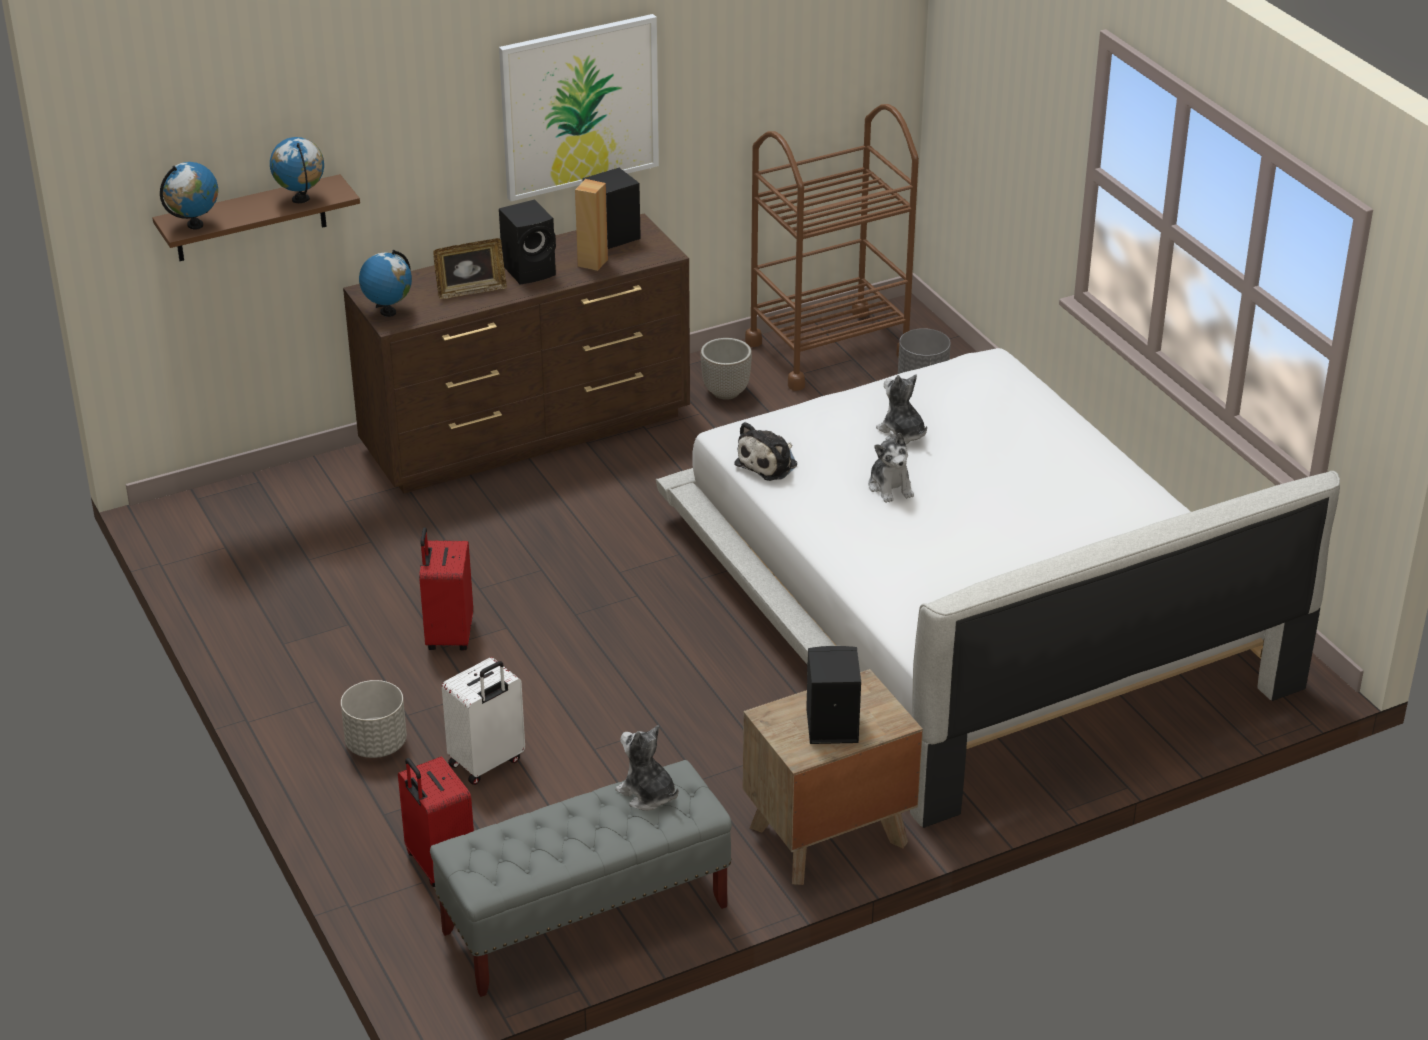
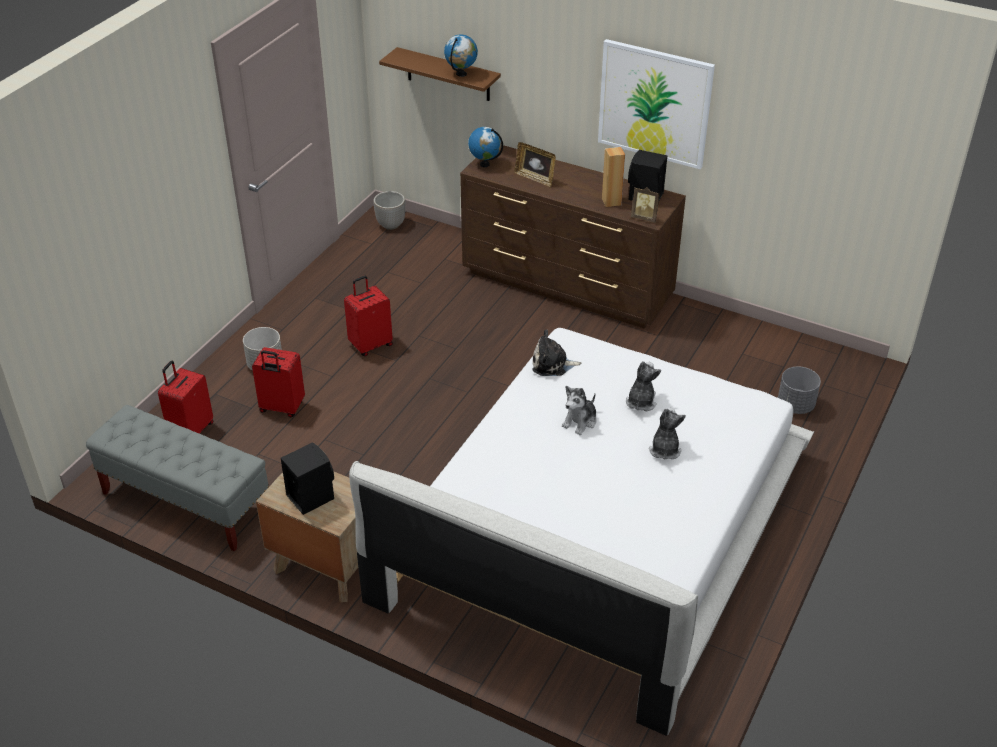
camera: 55 degrees right, 5 degrees up
globe [160,162,218,230] -> none
white suitcase [442,657,525,785] -> red suitcase [252,347,305,417]
black speaker [499,199,556,284] -> none
plush toy [615,725,679,811] -> plush toy moved to [649,407,686,459]
planter [701,338,752,400] -> planter moved to [373,191,405,230]
brown cart [745,104,919,391] -> none
none -> picture frame [631,187,660,223]

